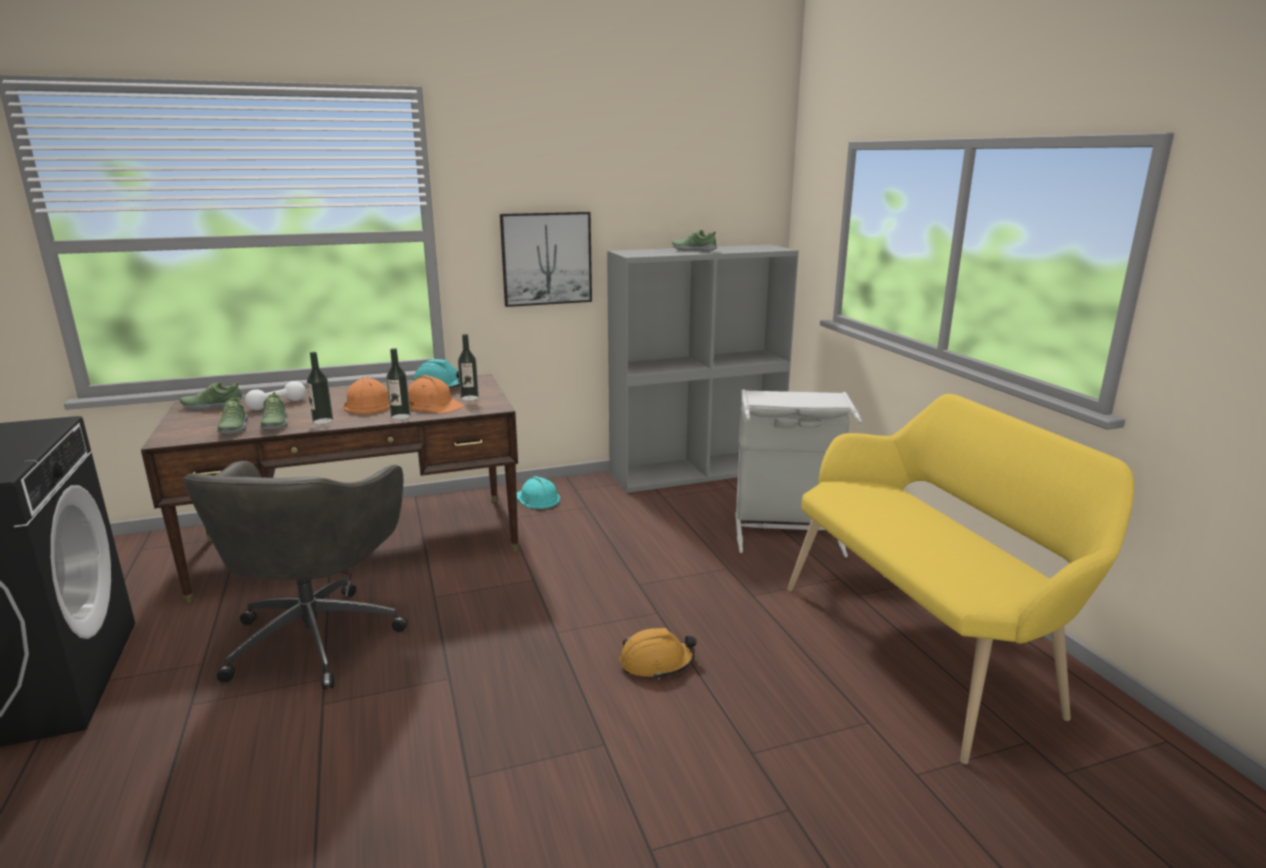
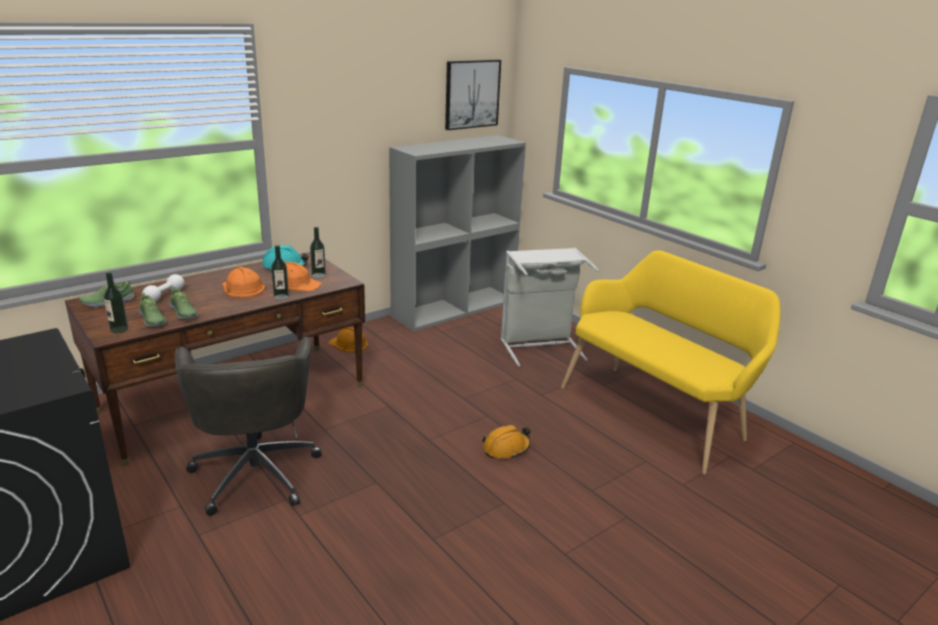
camera: 20 degrees left, 5 degrees up
bottle [307,352,333,425] -> bottle moved to [104,272,128,333]
picture [500,212,592,307] -> picture moved to [445,60,501,130]
turquoise hard hat [517,476,560,509] -> orange hard hat [328,327,368,352]
shoe [672,230,717,252] -> none

